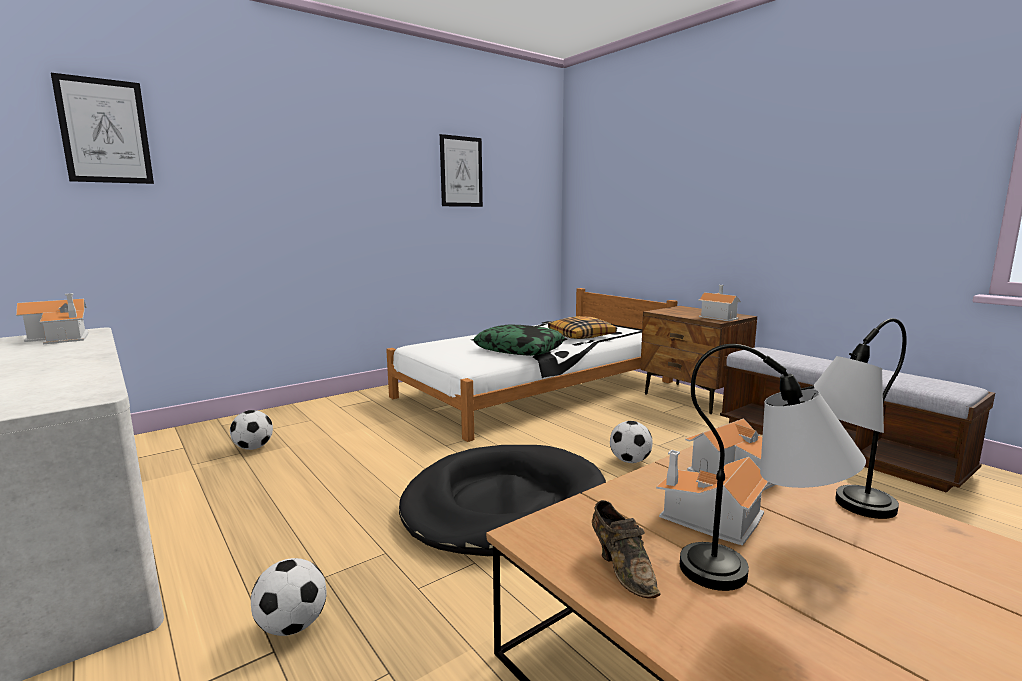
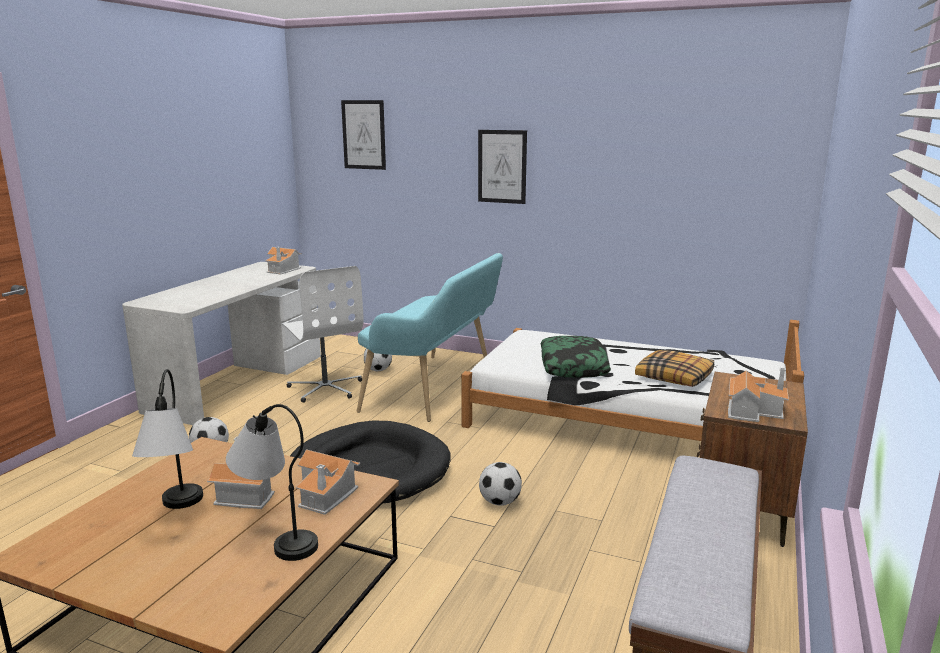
camera: 60 degrees right, 5 degrees up
picture [440,134,483,207] -> picture moved to [478,130,527,204]
brown shoe [592,500,661,598] -> none
none -> white office chair [282,266,364,403]
none -> turquoise bench [357,253,503,422]

